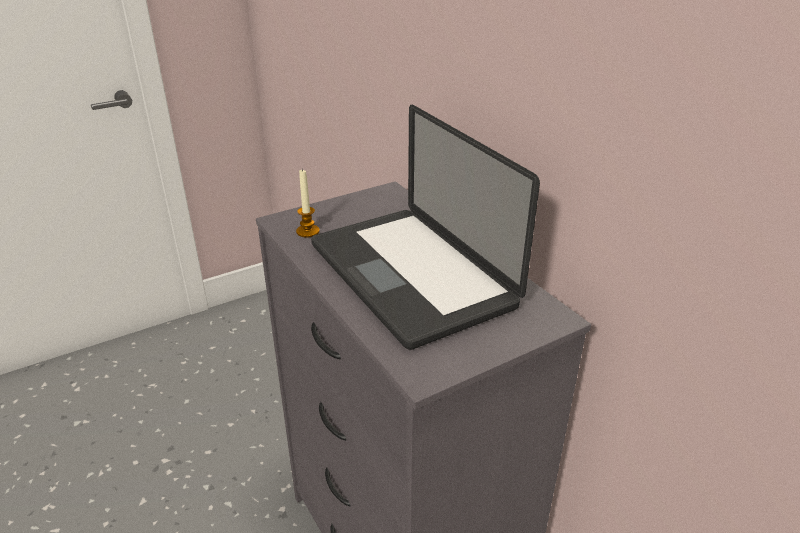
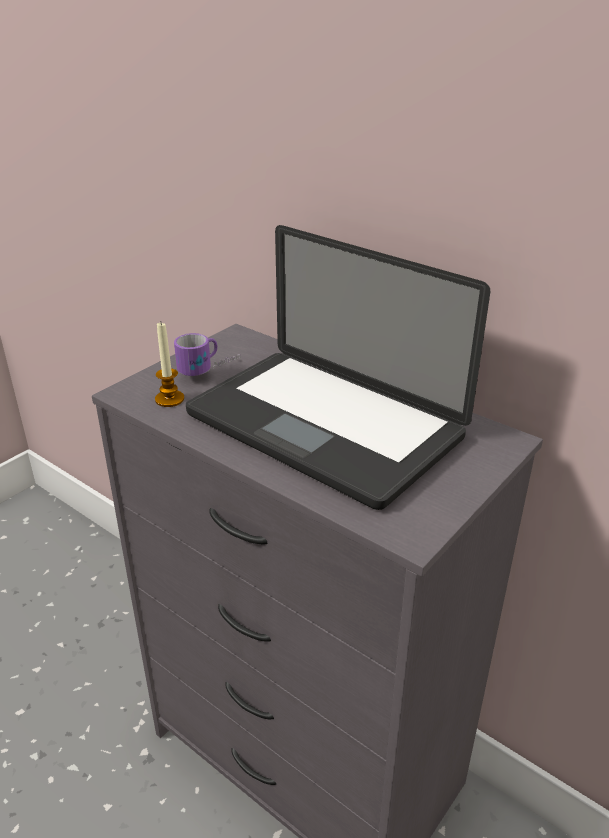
camera: 20 degrees left, 0 degrees up
none -> mug [174,333,241,376]

